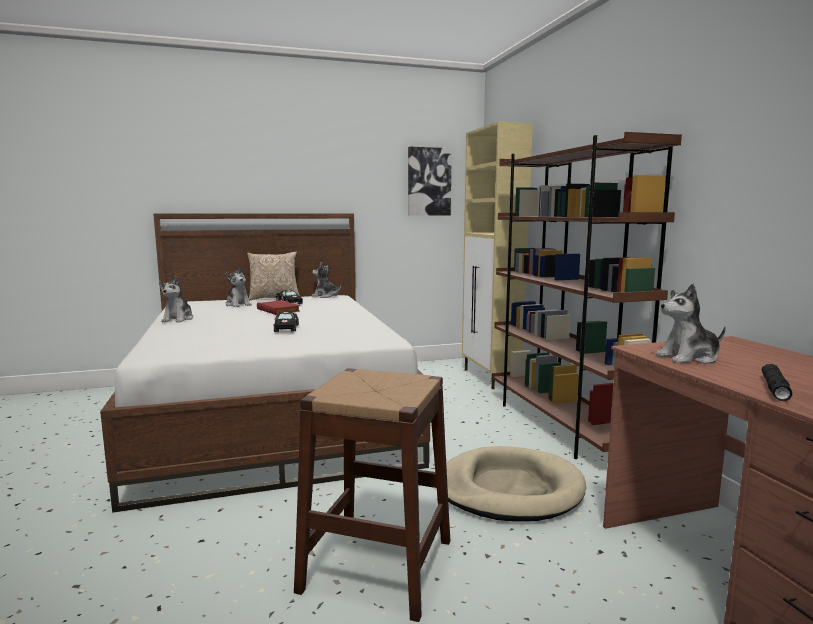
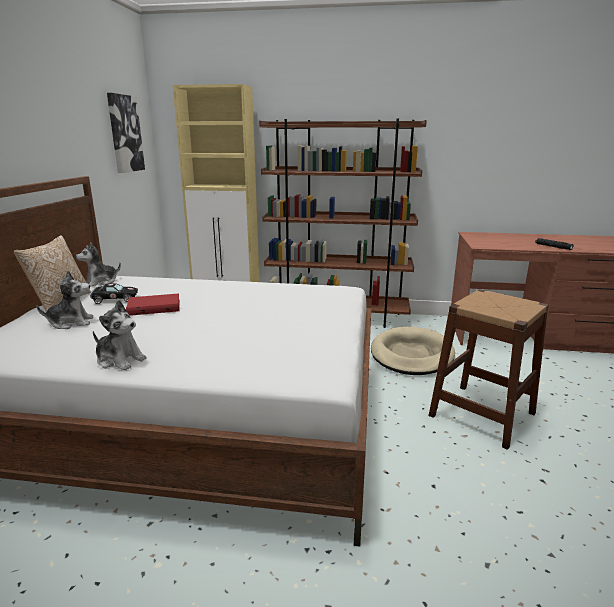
camera: 65 degrees left, 10 degrees up
black toy car [274,312,299,332] -> none
plush toy [655,284,726,364] -> none

